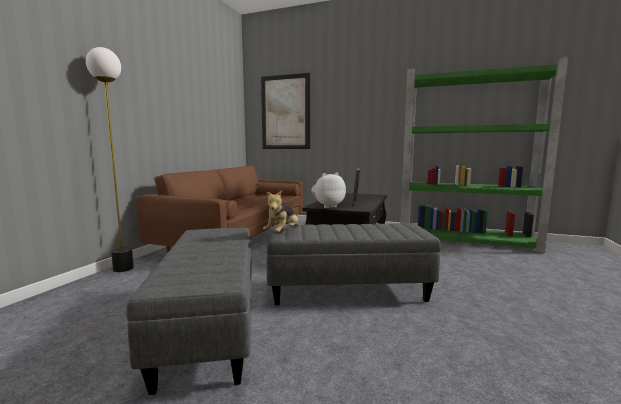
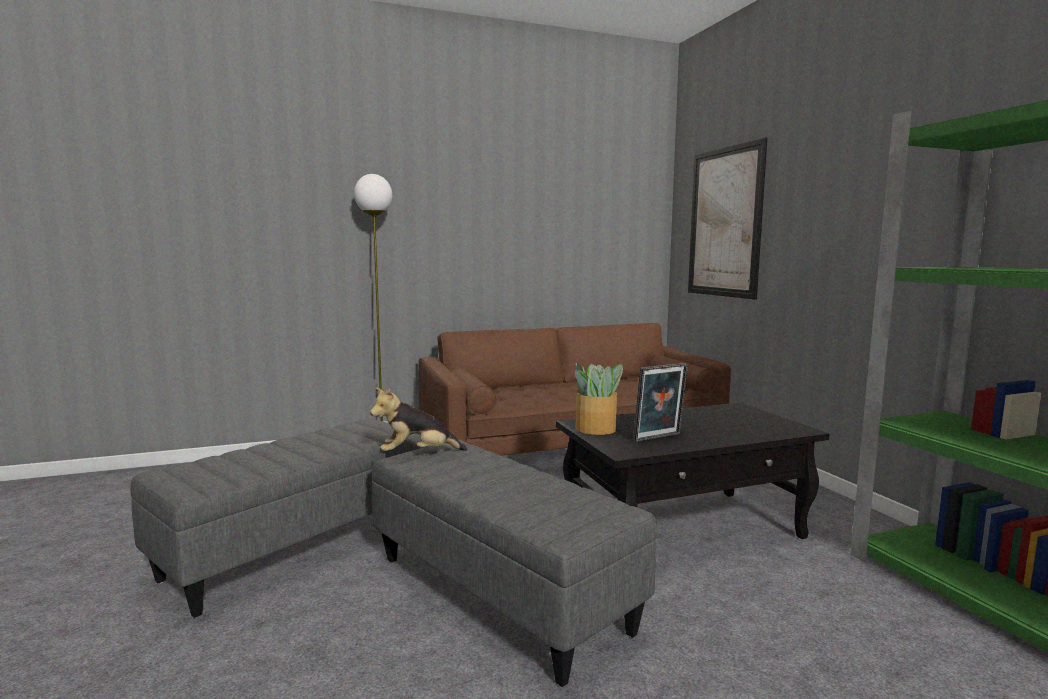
camera: 50 degrees right, 0 degrees up
plush toy [311,172,346,208] -> potted plant [575,363,624,435]

